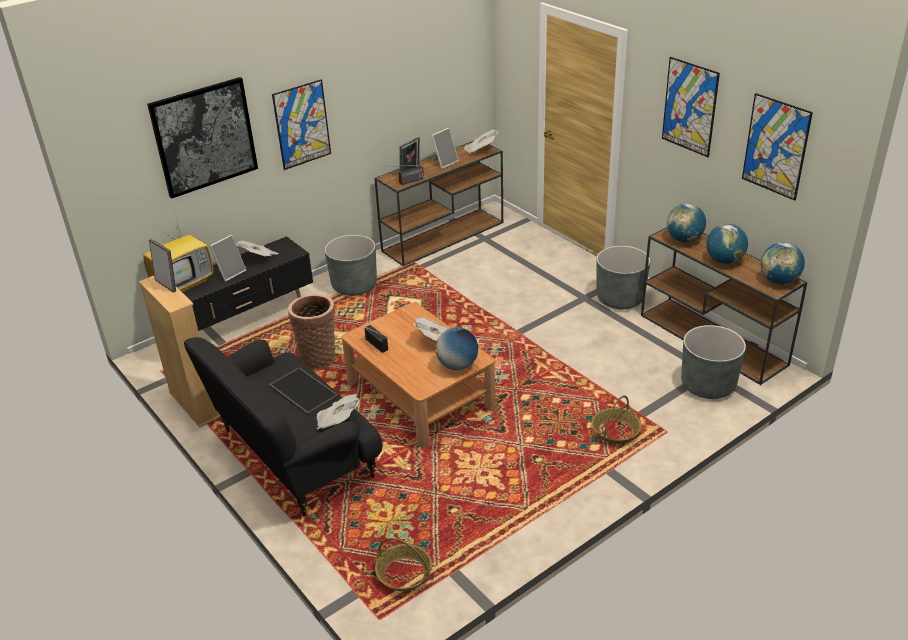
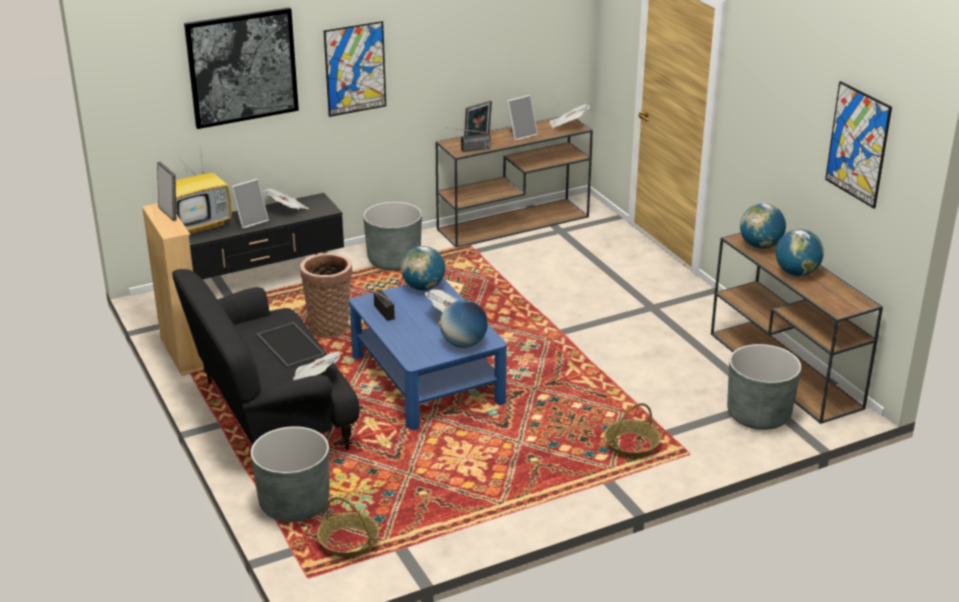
camera: 10 degrees right, 5 degrees down
brown coffee table [341,303,495,448] -> blue coffee table [349,278,507,430]
grey planter [597,246,650,309] -> grey planter moved to [251,426,329,522]
picture [662,57,720,157] -> none
globe [761,242,805,284] -> globe moved to [401,246,445,291]

